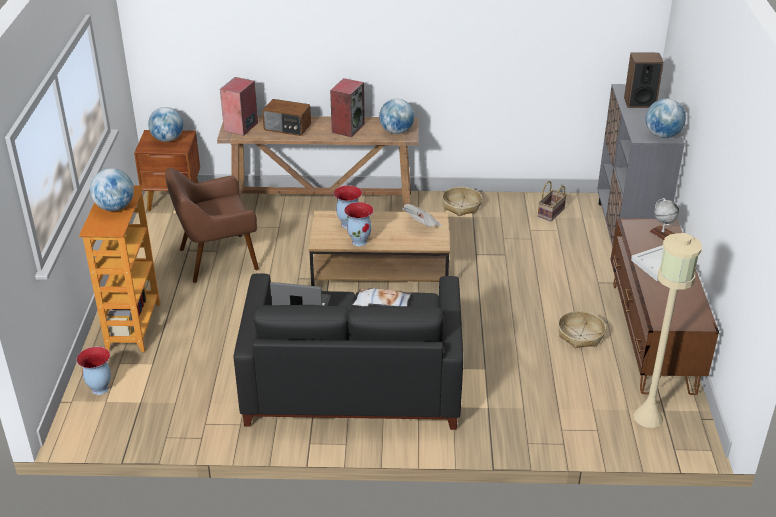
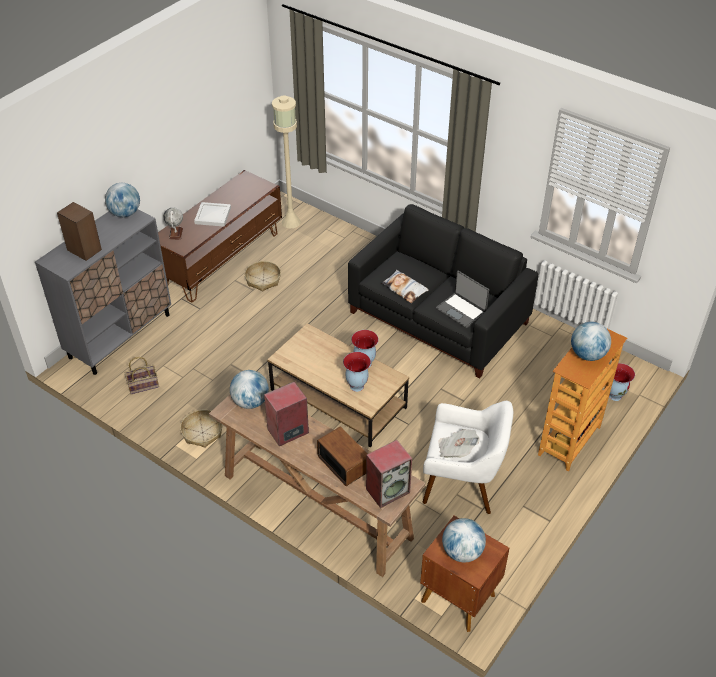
camera: 145 degrees left, 10 degrees up
brown armchair [165,168,259,283] -> white armchair [422,401,513,514]
newspaper [402,204,443,227] -> newspaper moved to [439,429,480,458]

